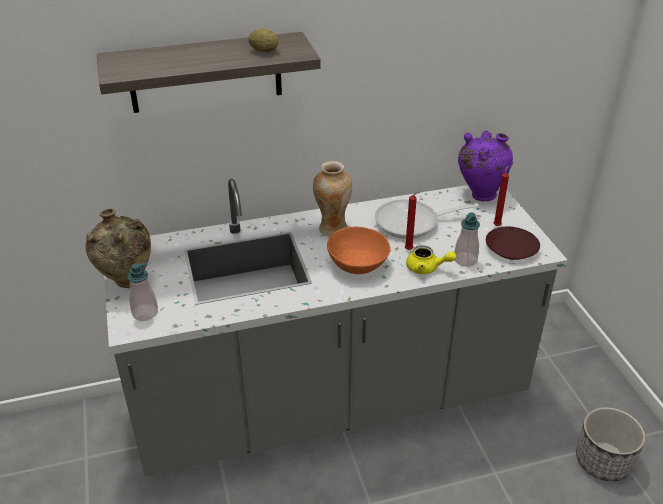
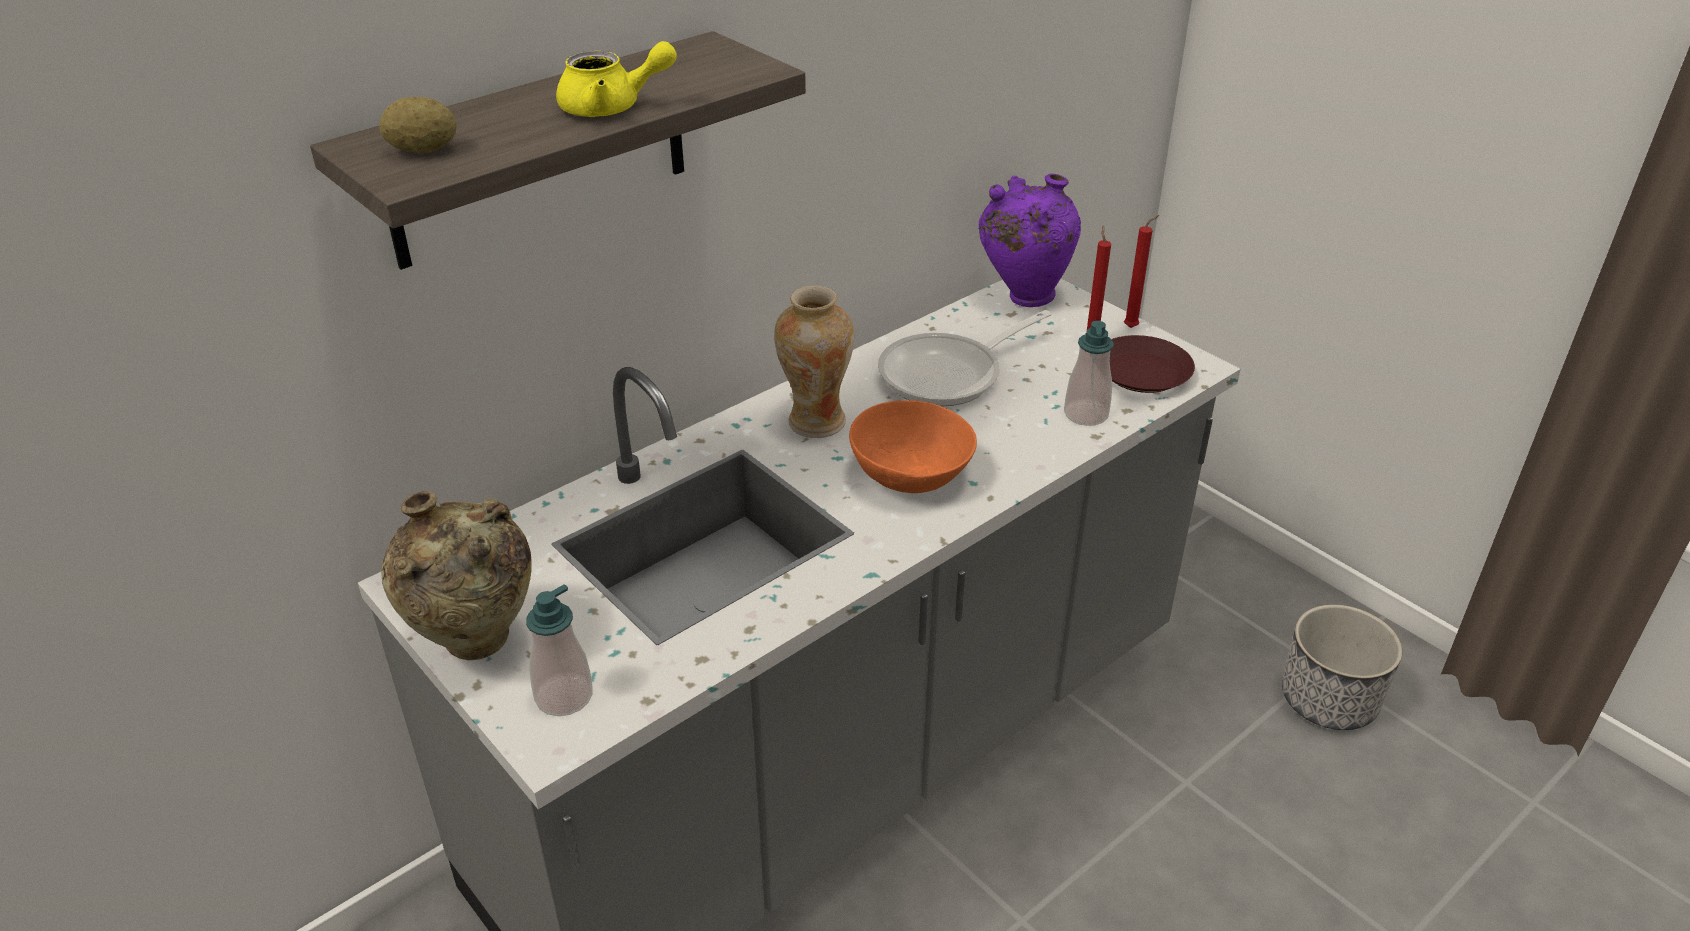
camera: 25 degrees left, 0 degrees up
potato [248,28,279,52] -> potato moved to [379,97,457,153]
red candle [405,191,421,250] -> red candle moved to [1124,215,1159,328]
yellow teapot [406,245,456,274] -> yellow teapot moved to [556,41,677,117]

